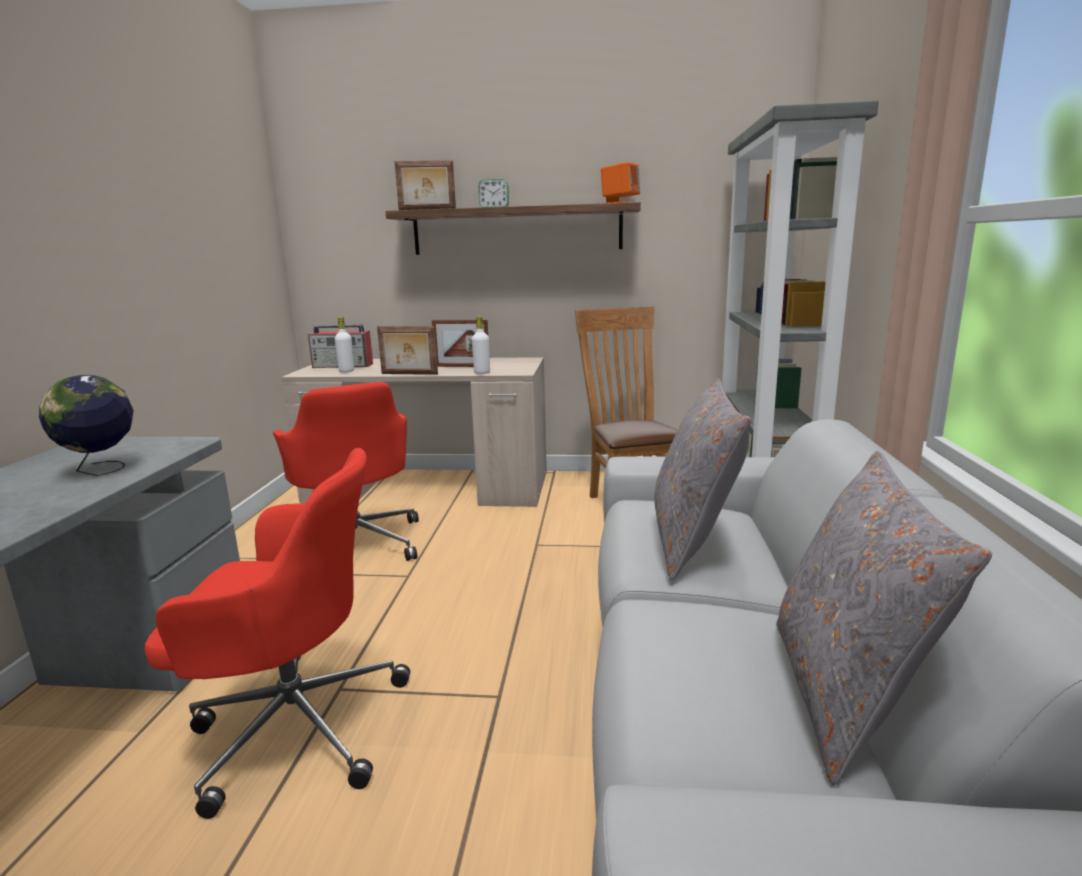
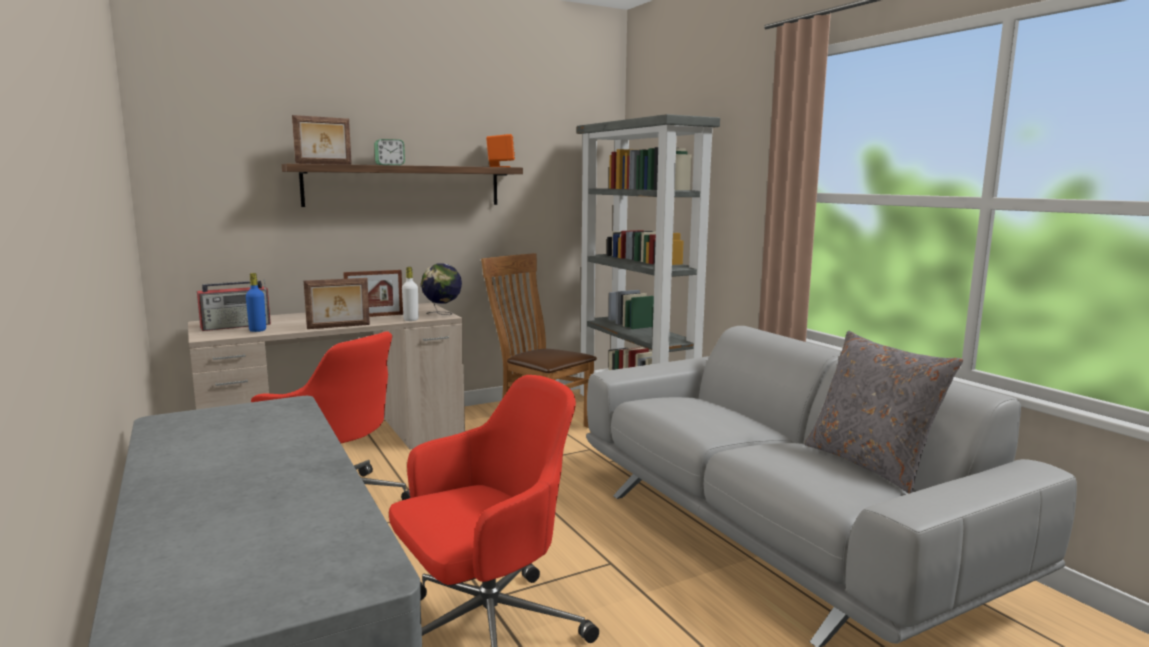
camera: 35 degrees left, 5 degrees down
globe [39,375,134,476] -> globe moved to [421,263,462,315]
white bottle [335,317,354,373] -> blue bottle [246,273,266,332]
grey pillow [654,378,751,580] -> none

